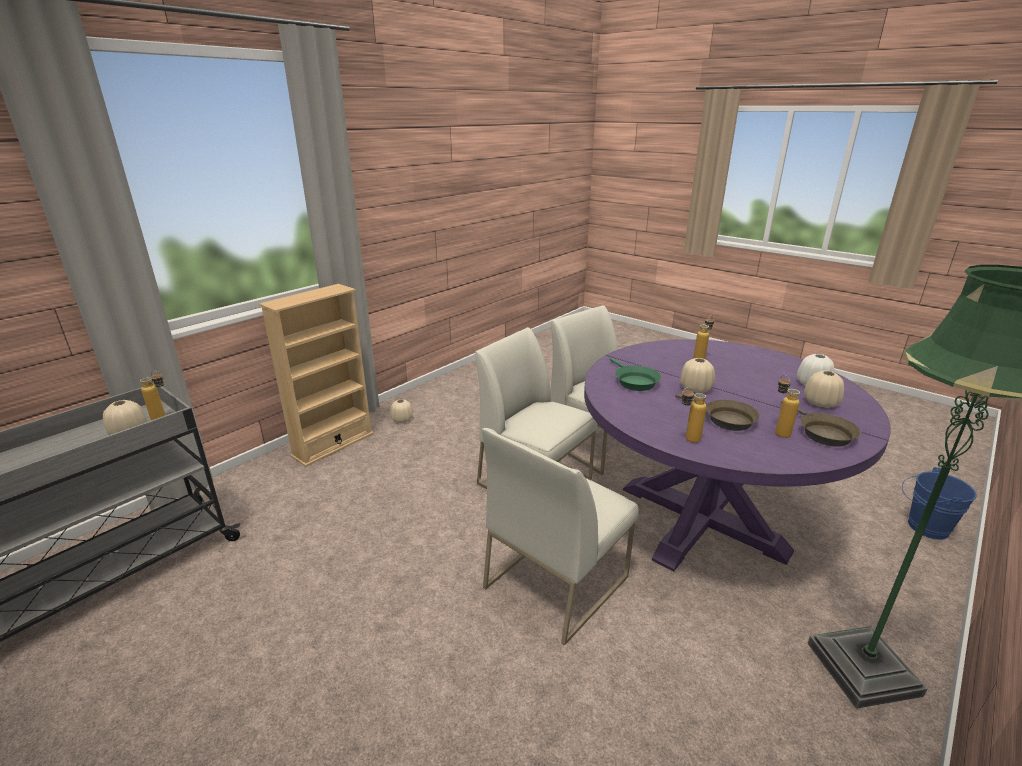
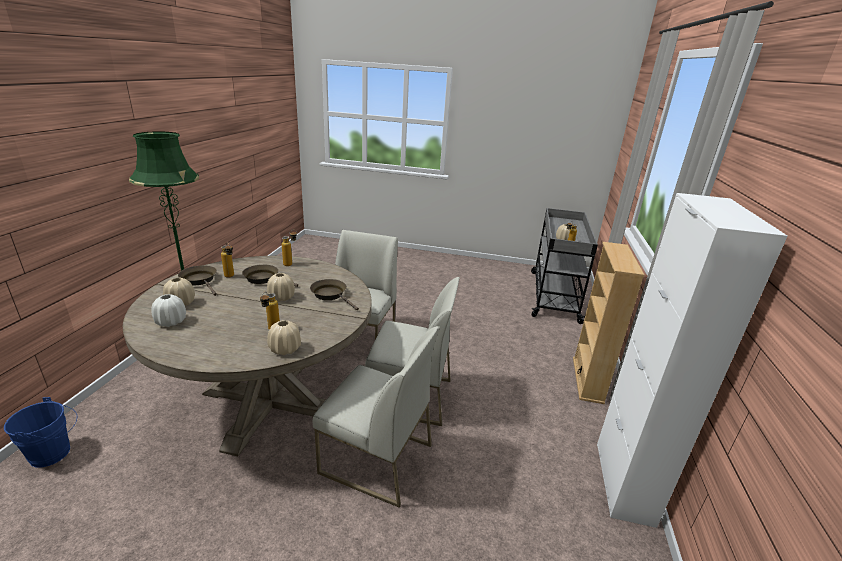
camera: 150 degrees right, 0 degrees up
beige vase [390,399,413,423] -> beige vase moved to [267,320,301,355]
purple dining table [584,339,891,572] -> beige dining table [123,256,371,456]
green frying pan [610,358,661,391] -> brown frying pan [310,279,359,310]
none -> white cabinet [597,193,788,528]

